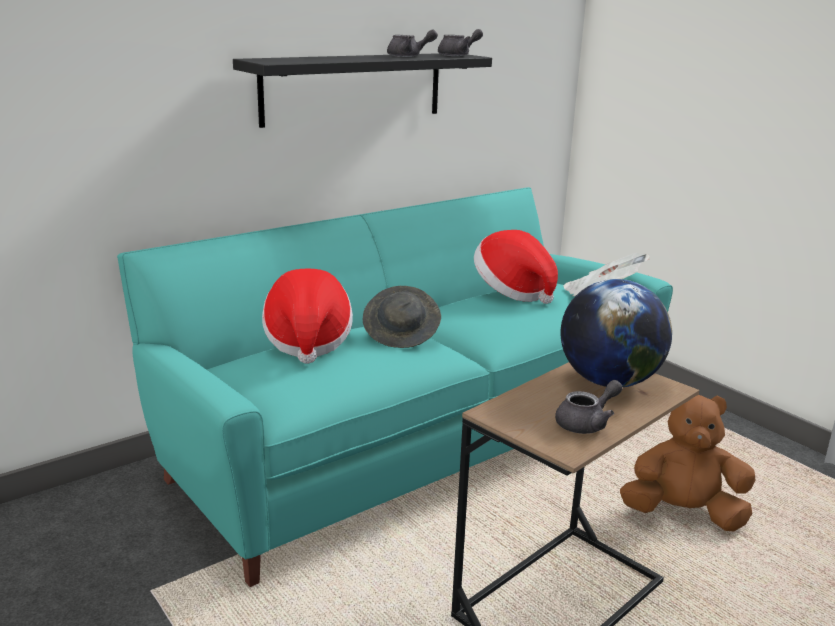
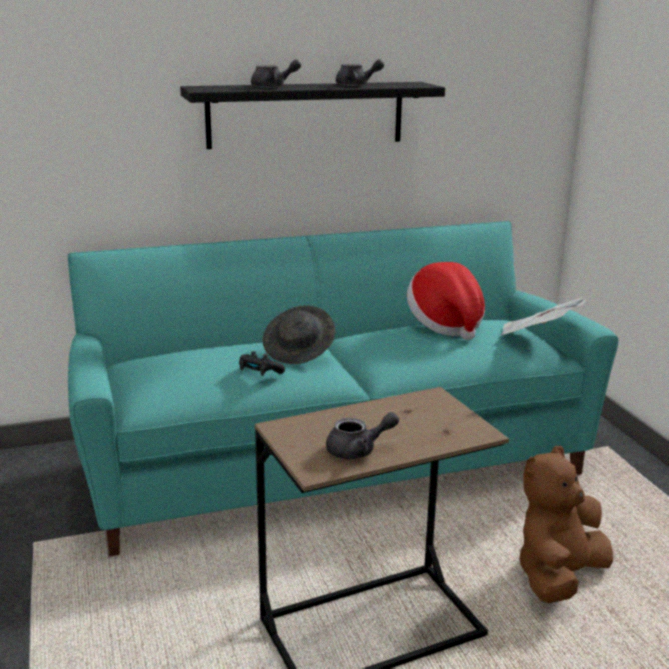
camera: 20 degrees right, 0 degrees up
hat [262,269,353,364] -> none
grey teapot [438,29,483,56] -> grey teapot moved to [251,60,301,88]
globe [560,279,672,387] -> none
brown plush toy [620,394,755,531] -> brown plush toy turned 75 degrees counterclockwise [519,446,613,603]
none -> black game controller [239,351,285,376]

